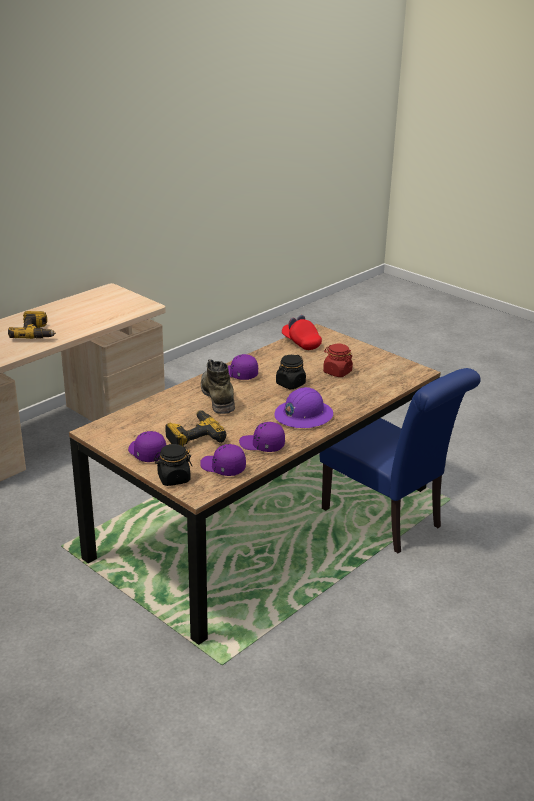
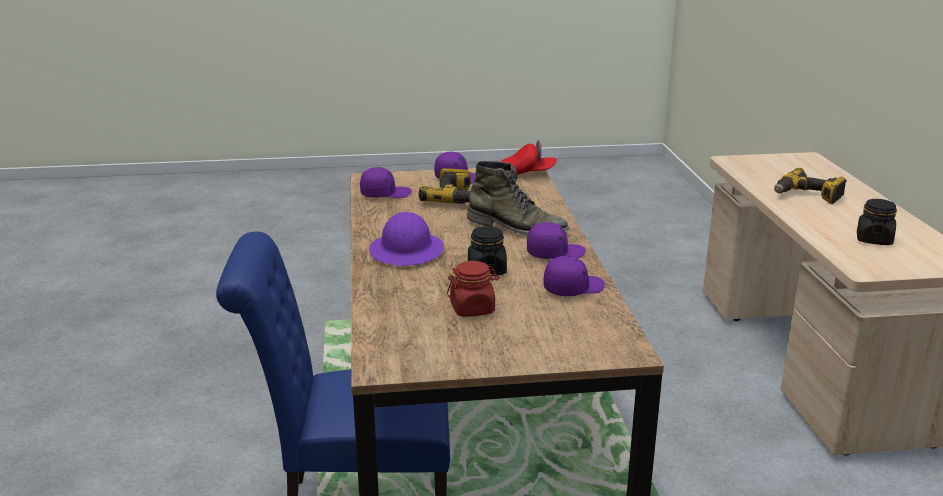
camera: 130 degrees right, 5 degrees down
black jar [154,444,192,486] -> black jar moved to [857,199,897,245]
purple cap [239,422,285,452] -> purple cap moved to [543,256,604,296]
red cap [282,315,322,350] -> red cap moved to [501,140,557,175]

